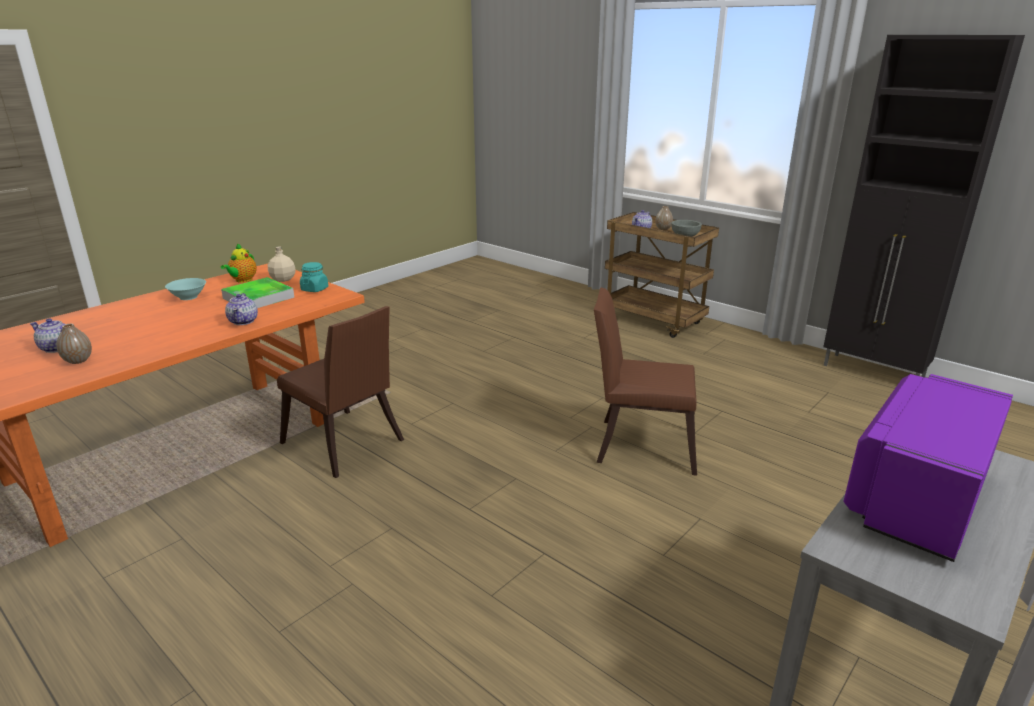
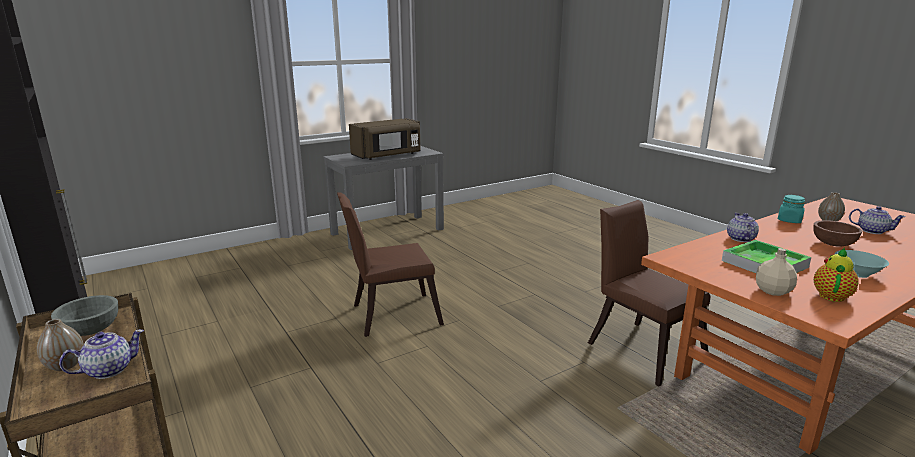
camera: 165 degrees left, 5 degrees down
turquoise jar [300,262,328,292] -> turquoise jar moved to [778,195,805,223]
brown chair [594,288,697,476] -> brown chair turned 135 degrees clockwise [337,192,444,337]
purple microwave [843,374,1013,562] -> brown microwave [349,118,421,160]
none -> brown bowl [813,220,862,247]

